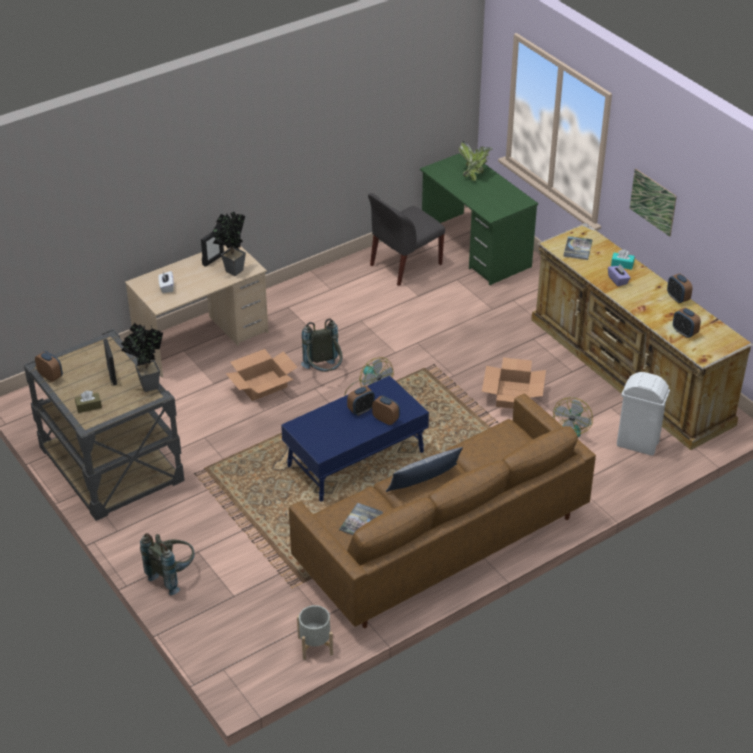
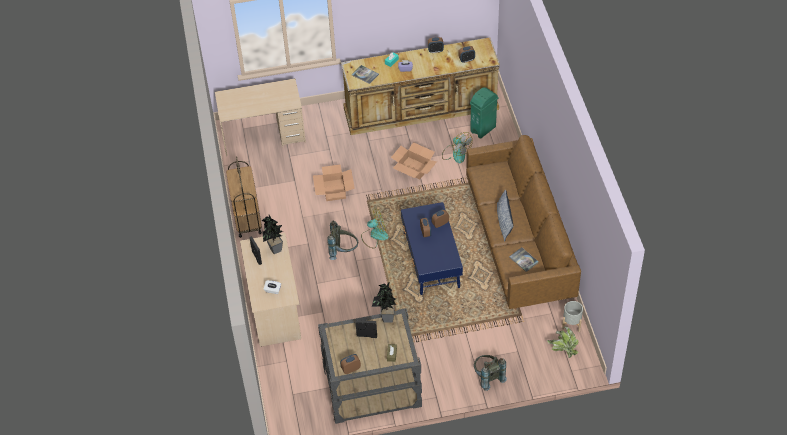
camera: 65 degrees left, 10 degrees up
cardboard box [226,349,298,401] -> cardboard box moved to [313,164,355,201]
grey chair [368,193,445,286] -> none
green desk [420,153,538,285] -> beige desk [215,78,306,156]
potted plant [459,141,493,181] -> potted plant moved to [547,327,579,358]
white trash can [617,372,670,456] -> green trash can [470,87,498,139]
picture [630,169,677,237] -> none
none -> brown cart [226,156,262,238]

